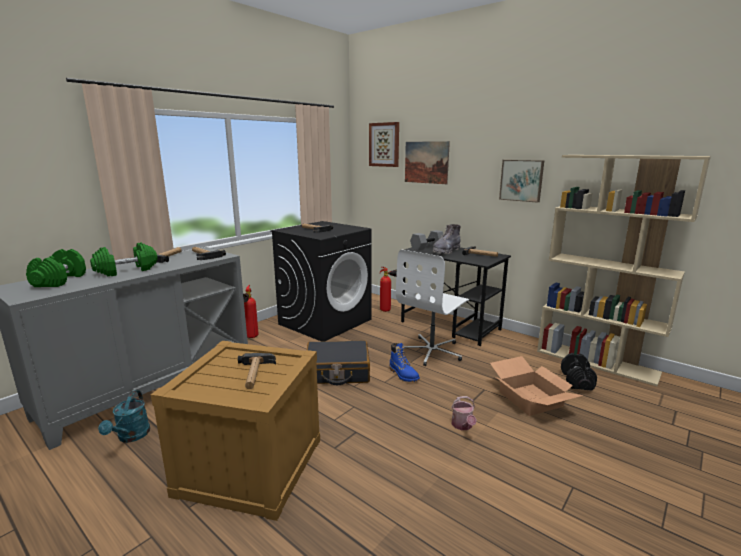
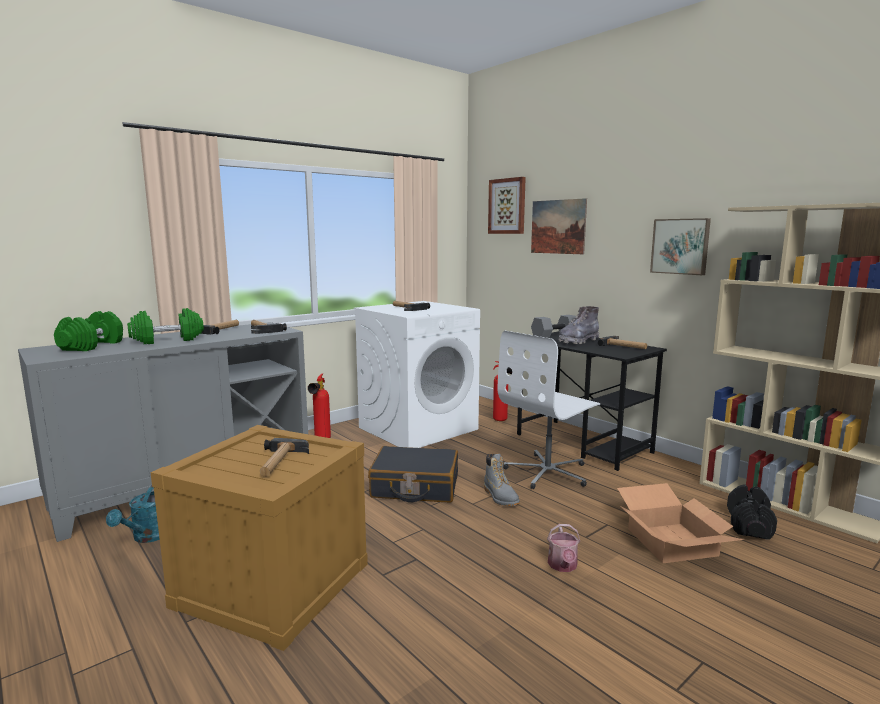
camera: 10 degrees right, 5 degrees down
black washing machine [270,221,372,342] -> white washing machine [354,301,480,448]
blue boot [389,343,420,382] -> grey boot [484,454,520,506]

